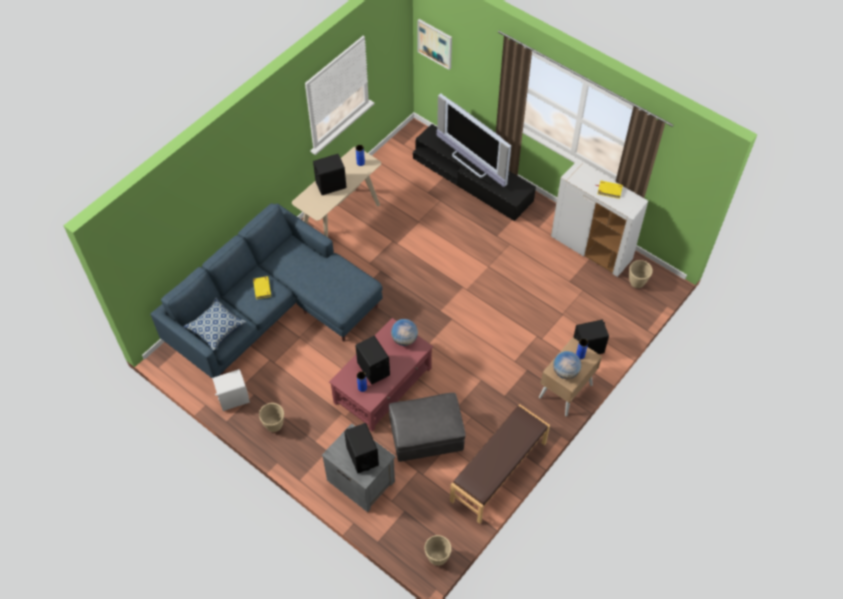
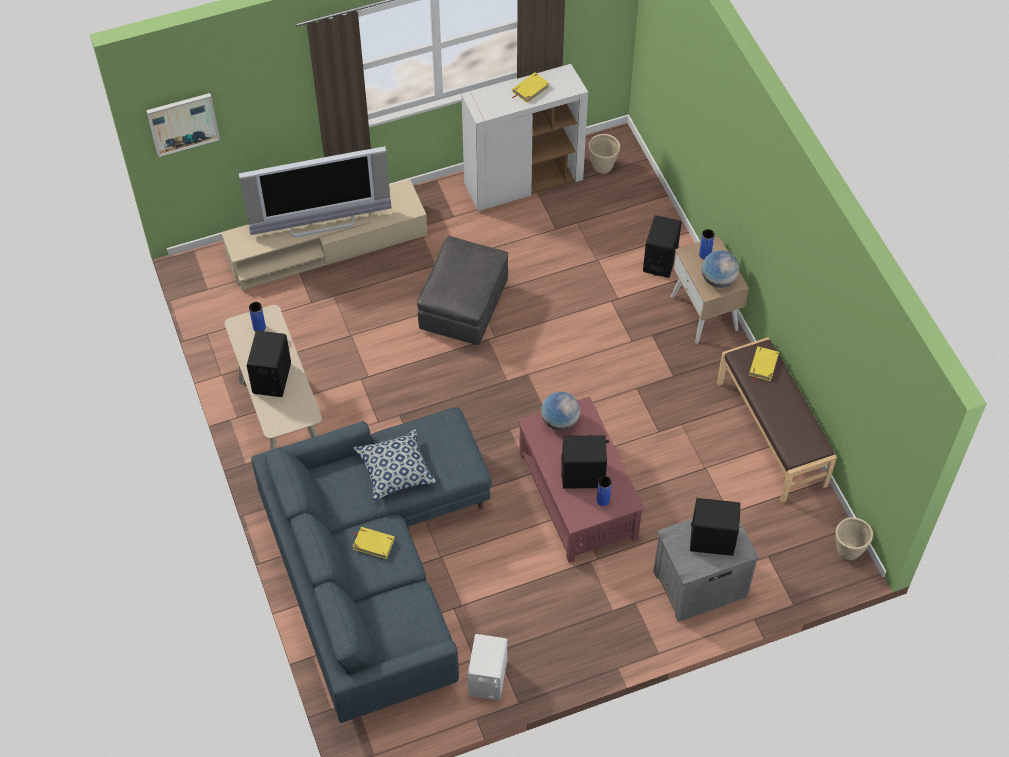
camera: 60 degrees left, 0 degrees up
pillow [183,298,246,351] -> pillow moved to [353,429,436,502]
beige planter [259,403,284,432] -> none
grey ottoman [389,393,466,462] -> grey ottoman moved to [417,236,508,345]
black tv stand [413,124,536,221] -> beige tv stand [221,179,428,290]
none -> yellow book [749,346,779,382]

